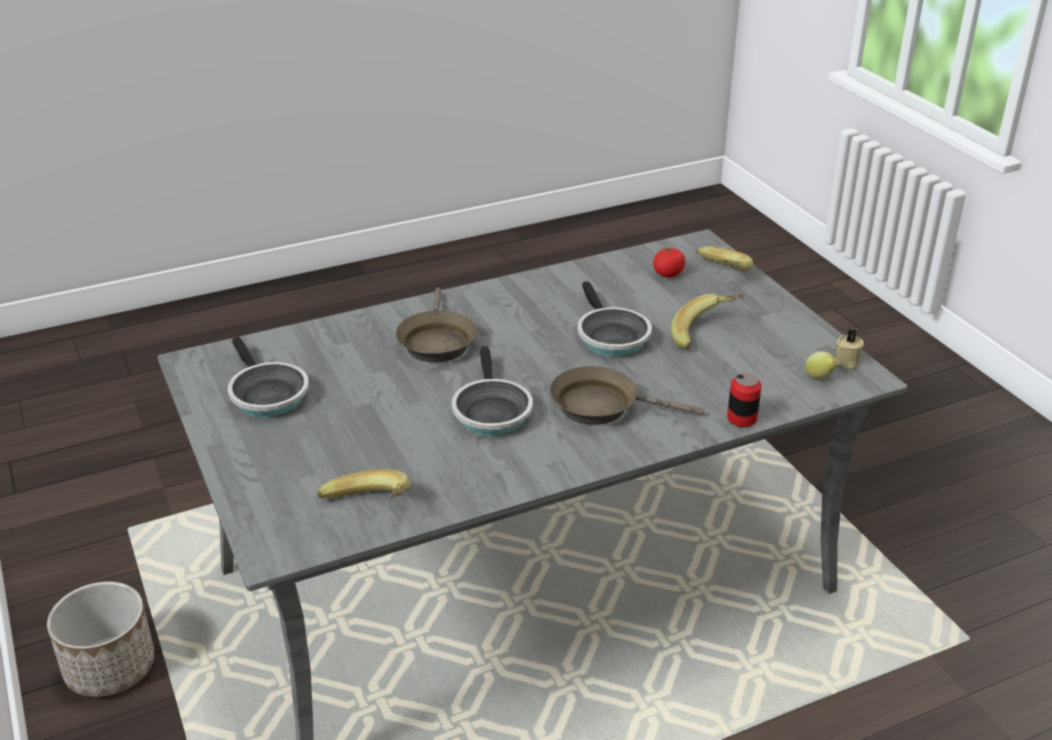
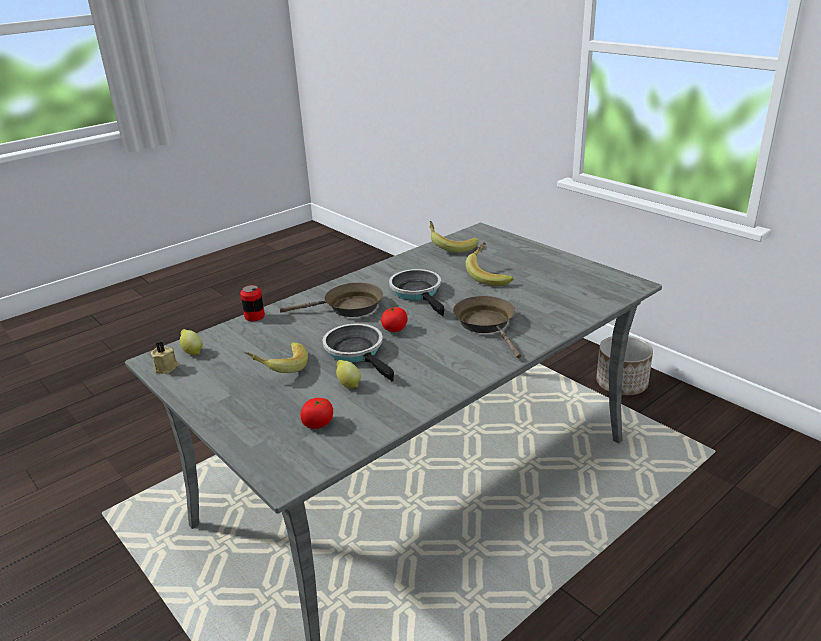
camera: 165 degrees right, 5 degrees down
frying pan [228,337,309,418] -> none
banana [696,246,753,271] -> banana moved to [466,242,513,286]
none -> lemon [336,359,361,388]
none -> tomato [381,307,408,332]

